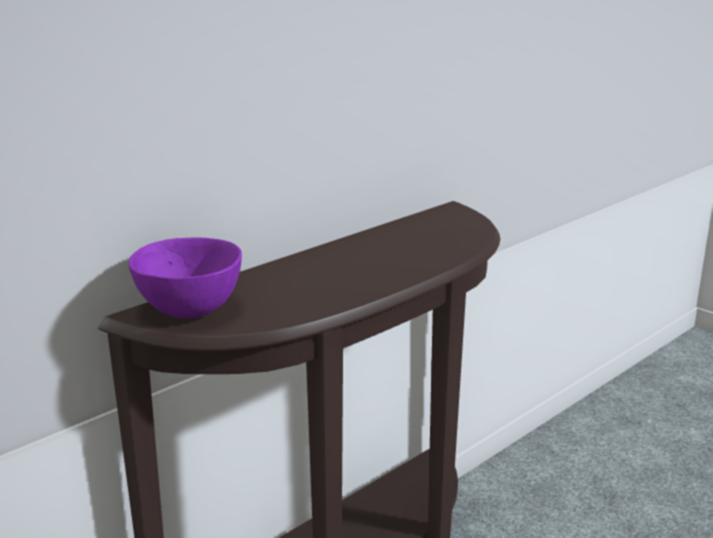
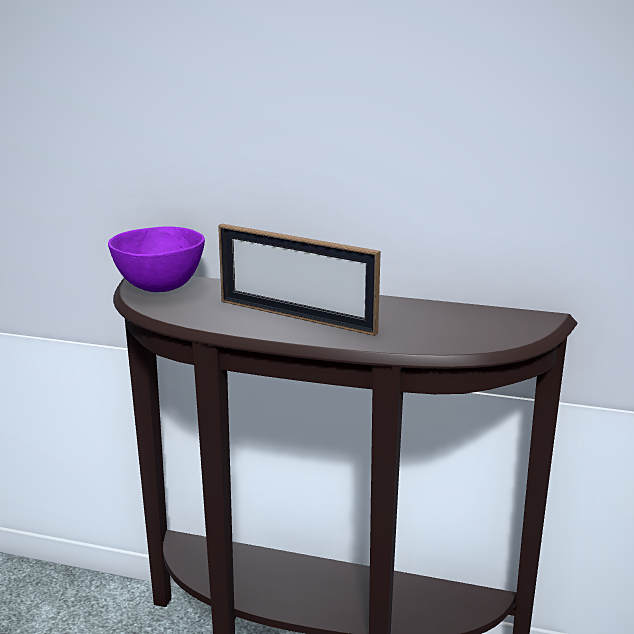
camera: 60 degrees right, 0 degrees up
none -> picture frame [218,224,381,336]

